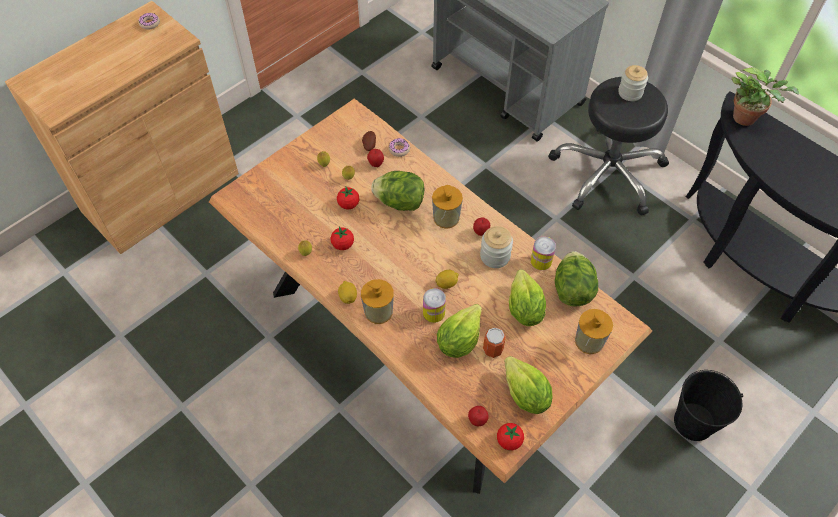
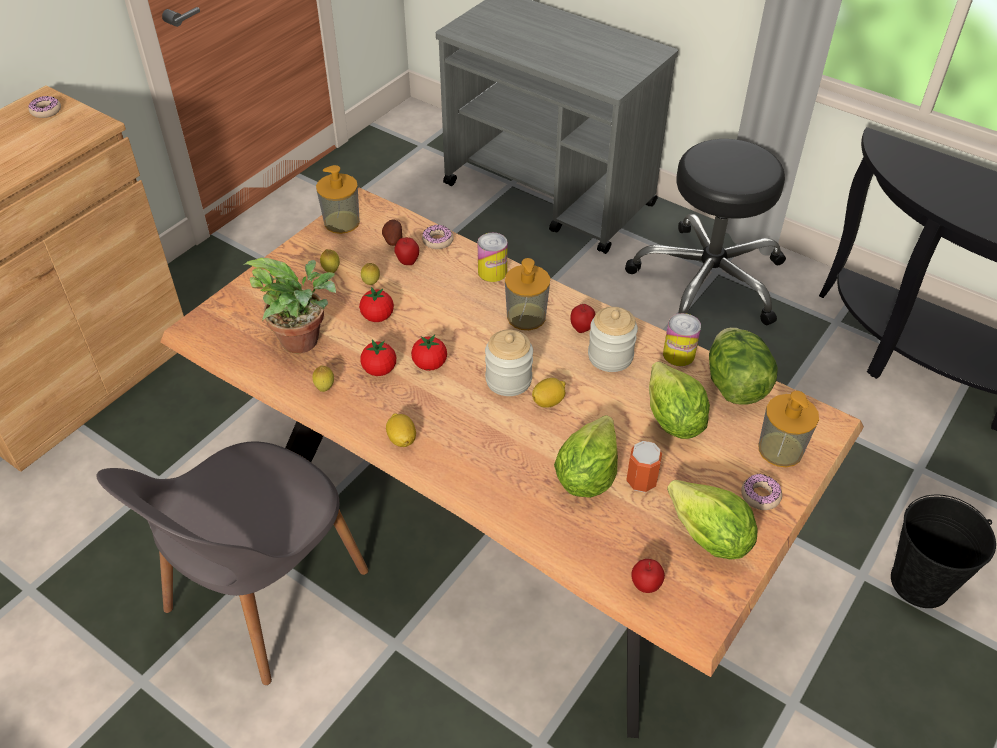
camera: 10 degrees left, 10 degrees down
soap dispenser [361,279,394,324] -> soap dispenser moved to [316,165,360,234]
lettuce [371,171,424,211] -> none
can [423,288,446,323] -> can moved to [478,233,508,282]
tomato [497,423,524,450] -> tomato moved to [411,335,447,371]
jar [619,65,648,101] -> jar moved to [485,330,533,396]
potted plant [732,67,799,126] -> potted plant moved to [243,257,336,354]
none -> grey chair [96,441,369,685]
none -> donut [741,474,782,510]

